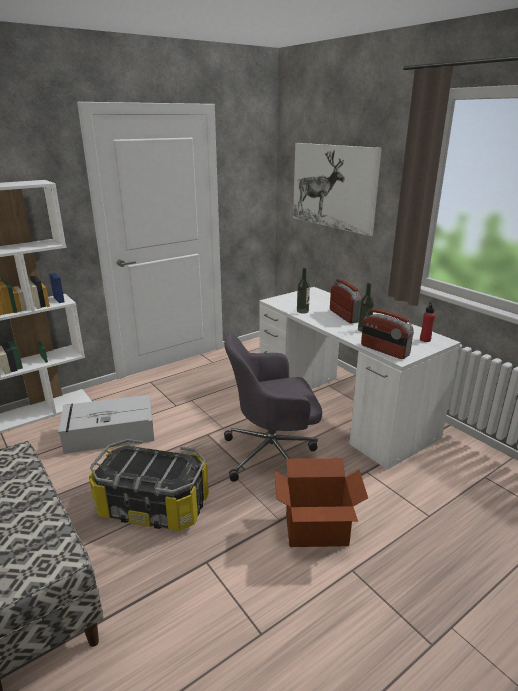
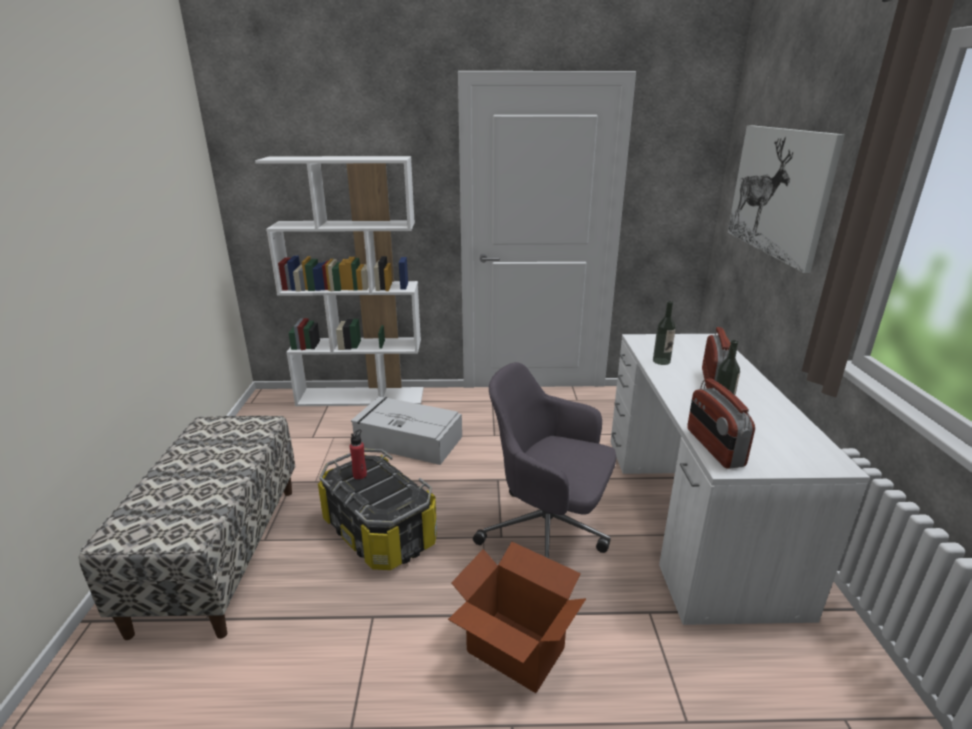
camera: 35 degrees right, 0 degrees up
red bottle [420,302,435,342] -> red bottle moved to [350,429,367,479]

